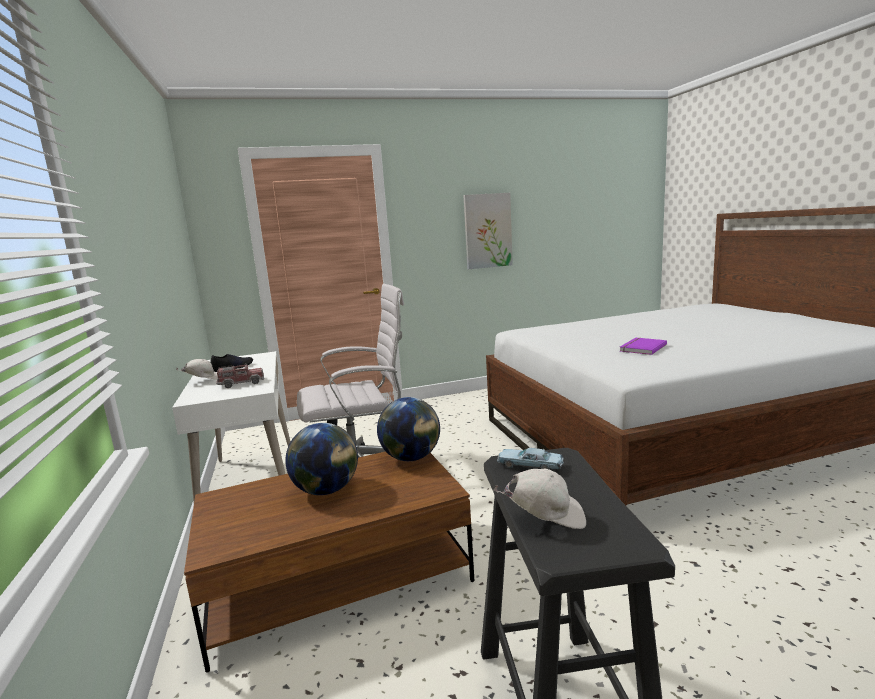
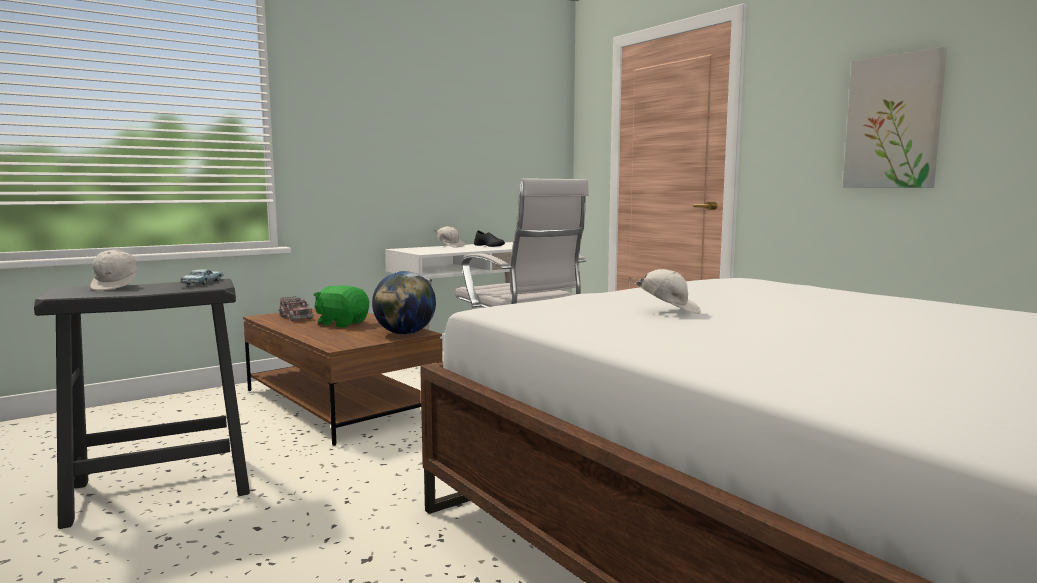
camera: 70 degrees right, 5 degrees down
toy truck [216,363,264,388] -> toy truck moved to [278,297,314,321]
globe [285,423,358,495] -> green plush toy [314,285,369,327]
purple book [620,338,667,355] -> white cap [627,269,701,314]

